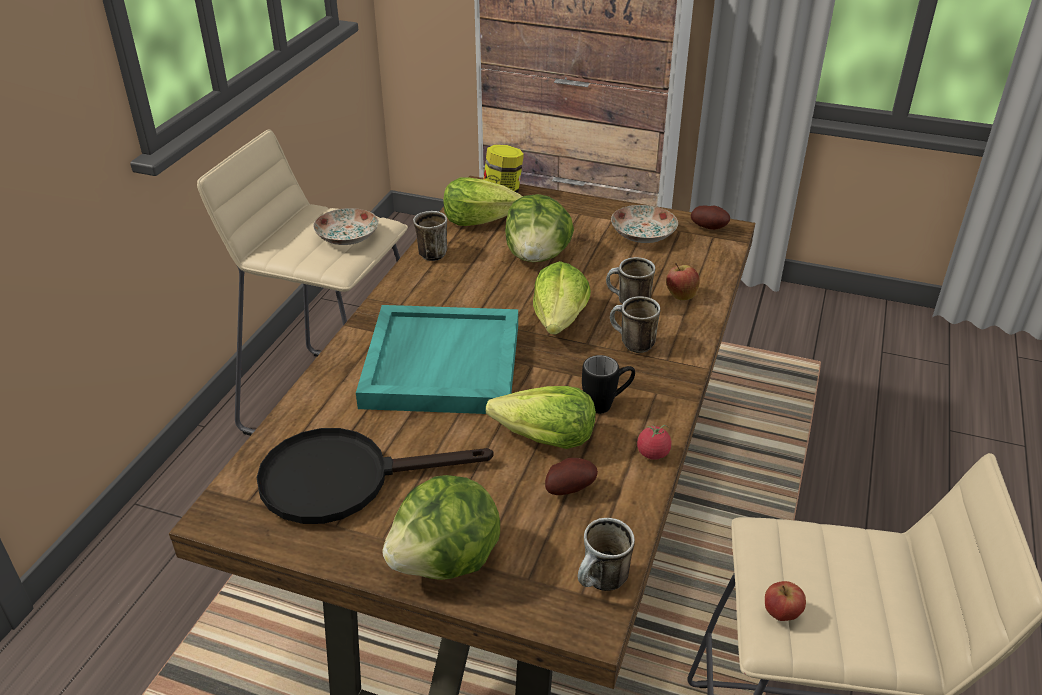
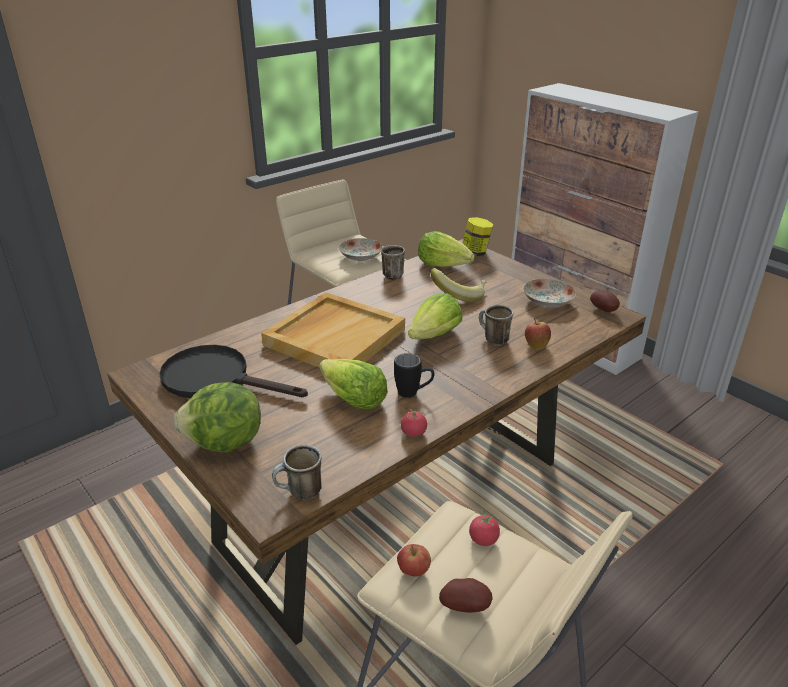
camera: 30 degrees right, 5 degrees down
turquoise tray [356,305,518,414] -> beige tray [261,292,405,368]
lettuce [505,194,574,262] -> banana [431,268,487,302]
potato [545,458,598,495] -> potato moved to [439,578,493,613]
mug [610,296,660,353] -> none
none -> tomato [469,510,500,546]

